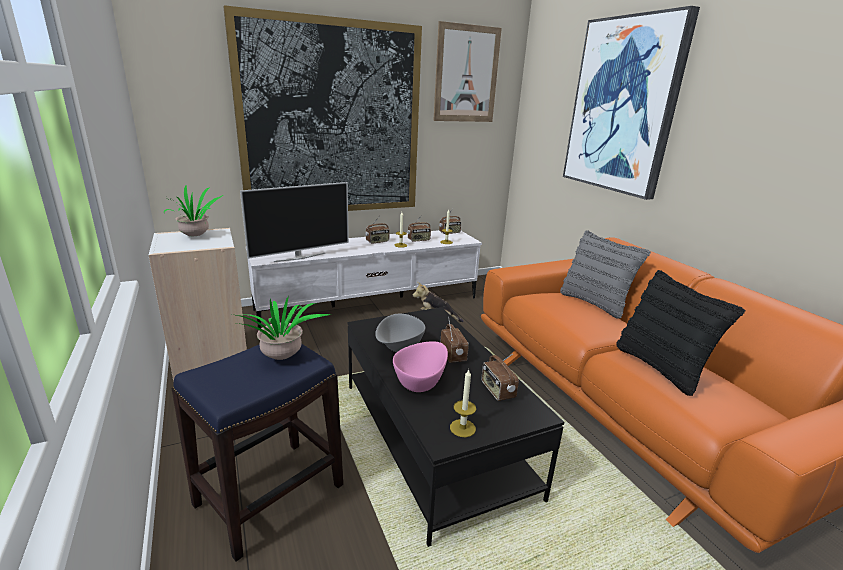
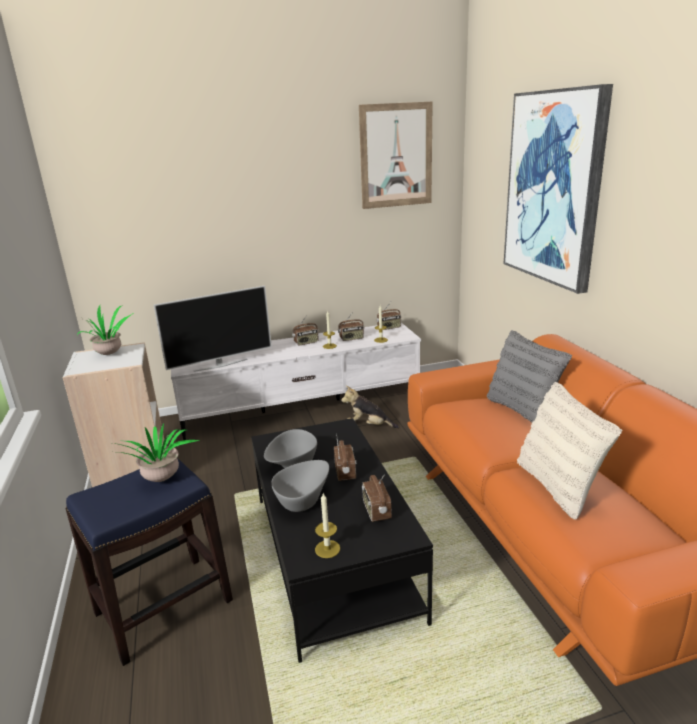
camera: 10 degrees right, 0 degrees up
picture [224,5,422,211] -> none
pink bowl [393,341,448,392] -> grey bowl [271,460,329,512]
black pillow [616,270,746,396] -> beige pillow [517,382,622,519]

